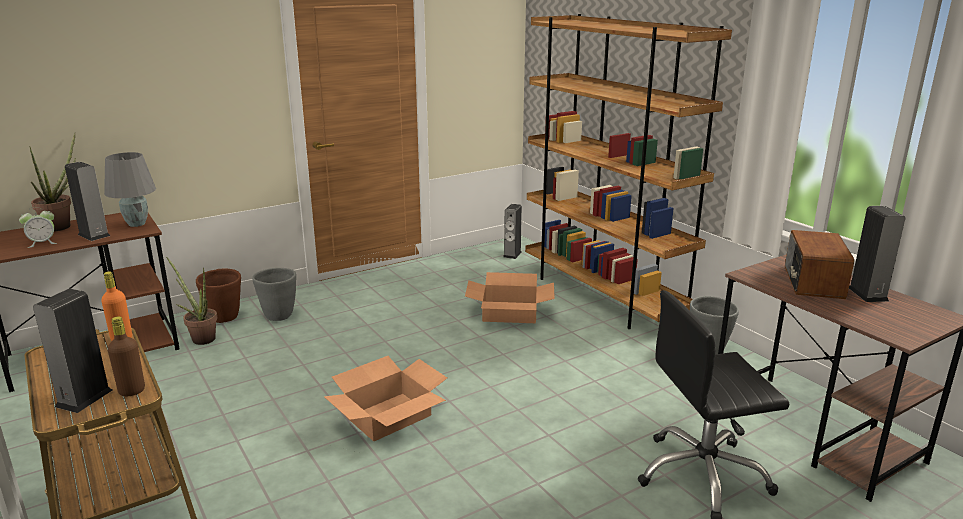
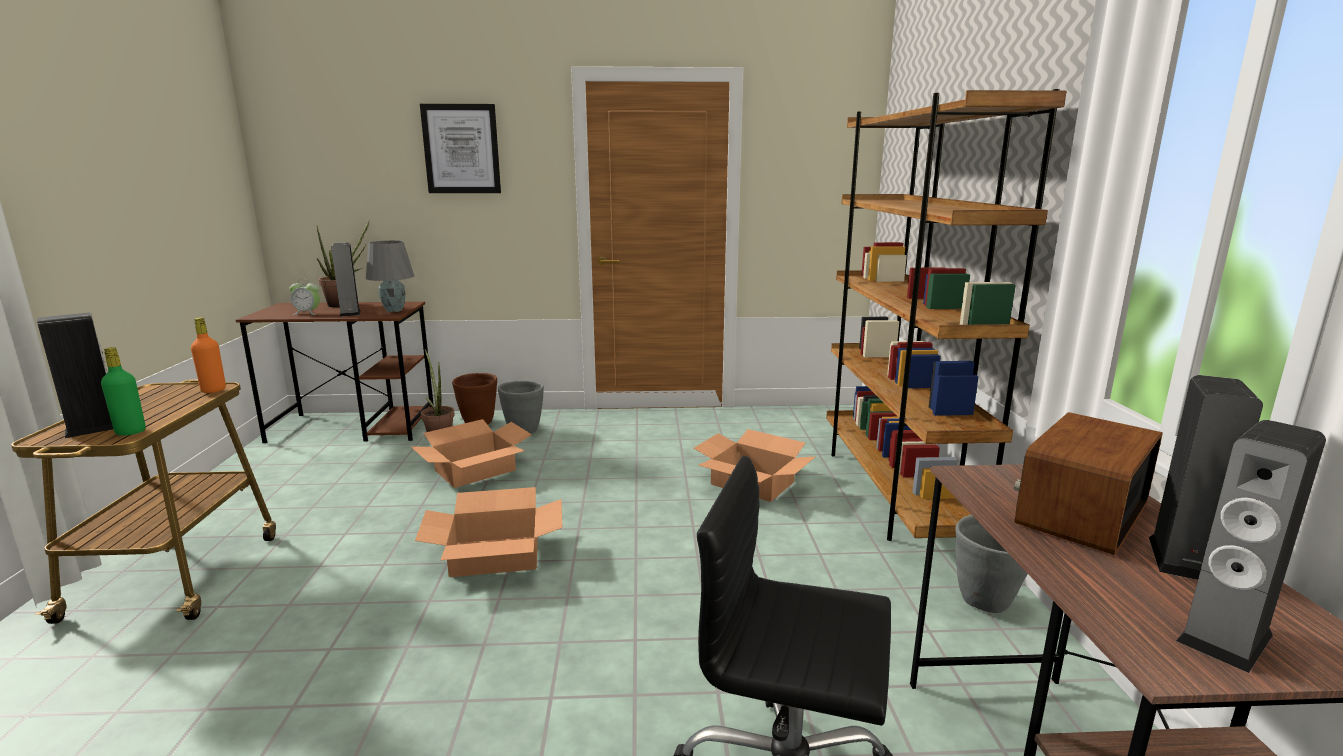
camera: 30 degrees right, 5 degrees down
brown bottle [108,316,145,396] -> green bottle [101,347,146,436]
speaker [503,204,522,259] -> speaker moved to [1176,420,1326,673]
none -> cardboard box [411,419,532,488]
none -> picture [420,104,501,193]

